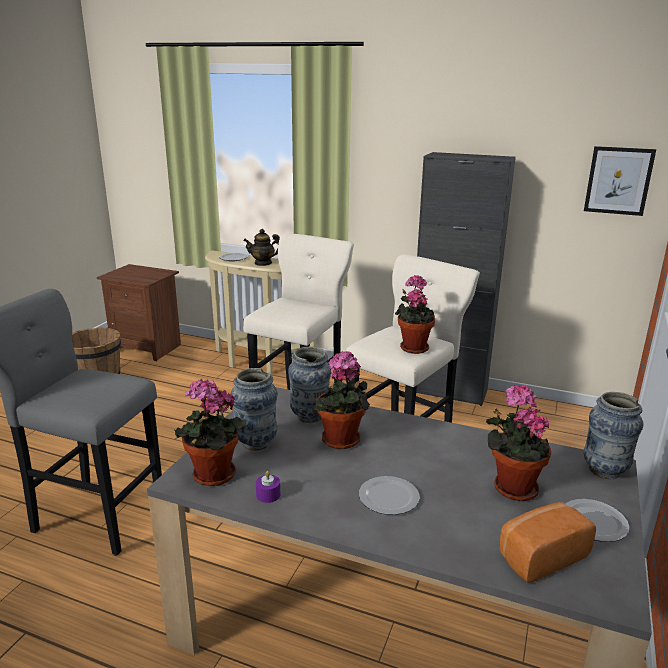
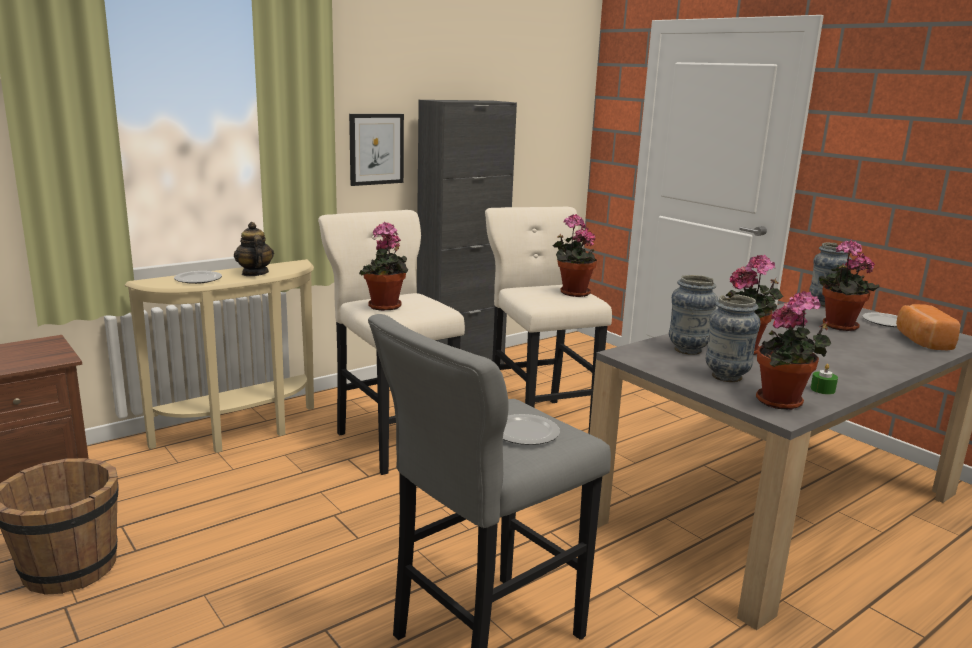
camera: 60 degrees left, 5 degrees down
teapot [243,229,280,266] -> teapot turned 135 degrees clockwise [234,222,274,276]
purple candle [256,471,280,503] -> green candle [810,364,838,395]
plate [359,476,420,515] -> plate moved to [503,414,560,445]
picture [584,146,656,216] -> picture moved to [349,114,404,186]
none -> potted plant [359,222,409,311]

